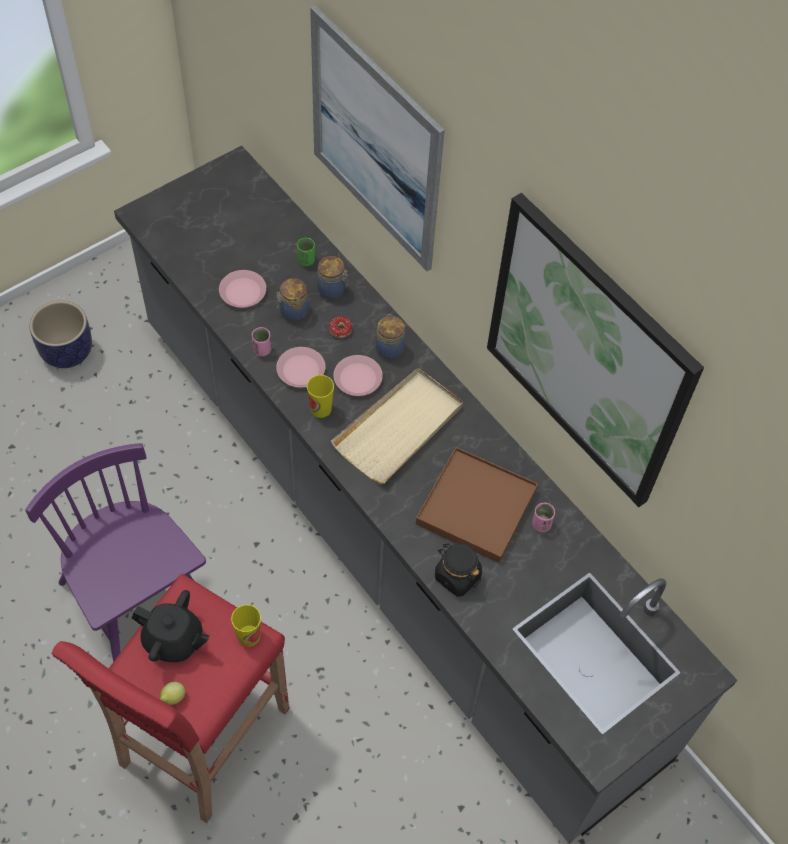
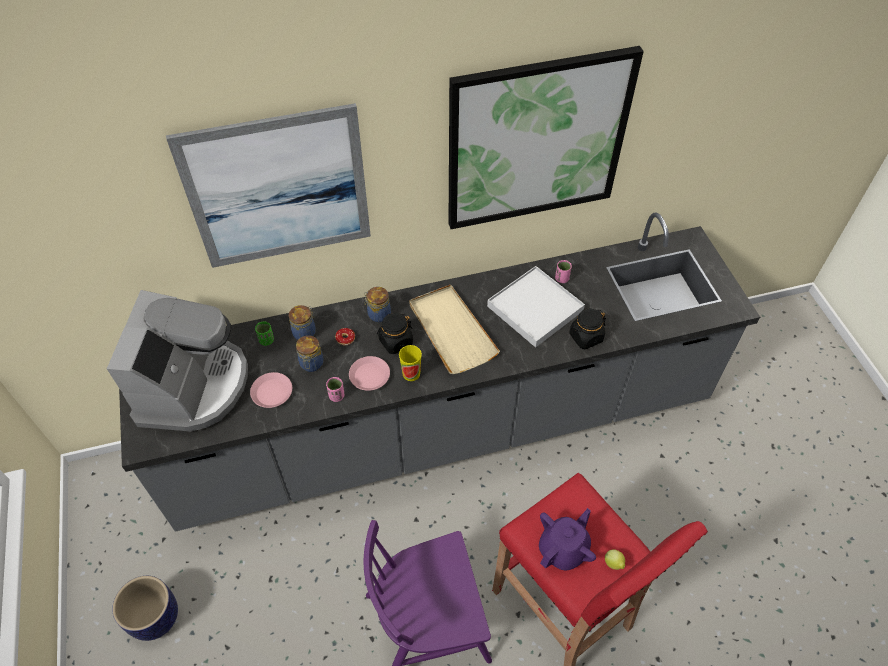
camera: 65 degrees left, 5 degrees down
black teapot [132,590,210,662] -> purple teapot [539,508,596,570]
cup [231,604,261,647] -> none
pink plate [333,355,383,396] -> black jar [377,313,413,354]
brown tray [416,447,538,563] -> white tray [487,266,585,347]
none -> coffee machine [107,290,248,431]

